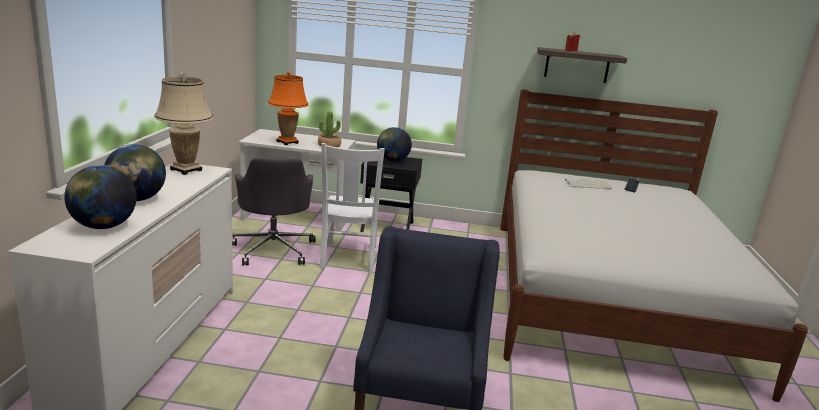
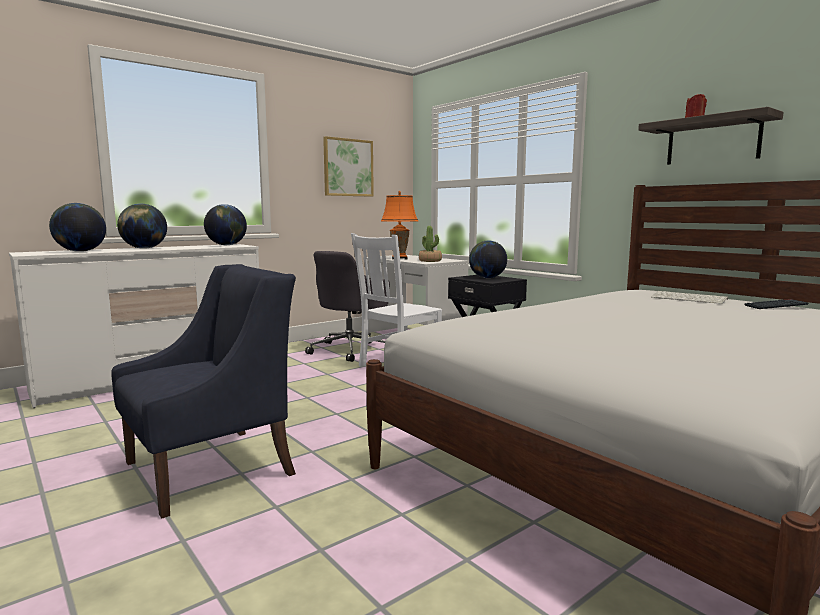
camera: 45 degrees right, 10 degrees down
beige table lamp [154,73,213,175] -> globe [204,204,247,245]
none -> picture [323,136,374,197]

